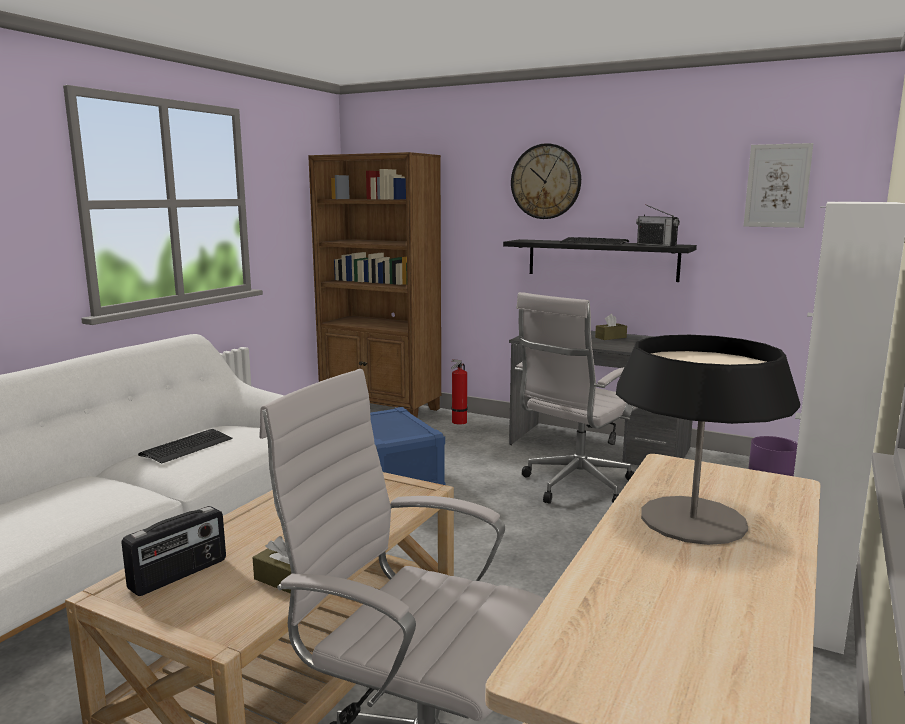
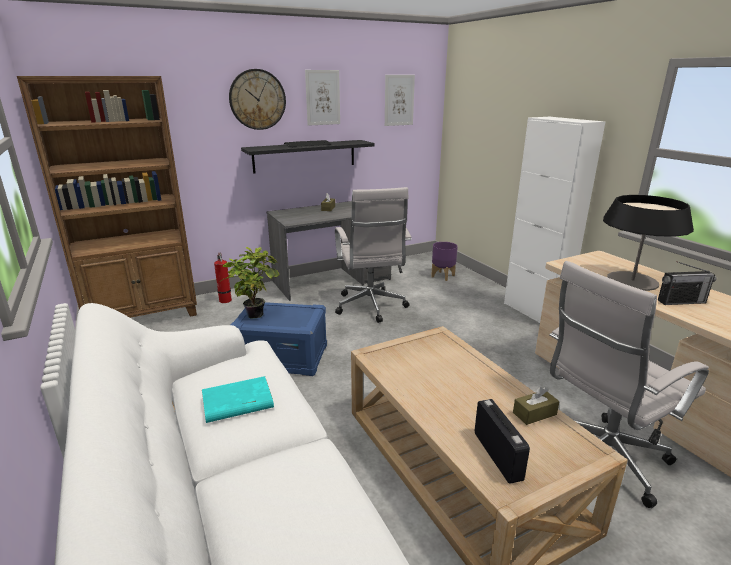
camera: 55 degrees left, 10 degrees up
keyboard [138,429,233,463] -> turquoise book [202,376,274,423]
radio [636,204,680,247] -> radio moved to [658,261,716,305]
none -> potted plant [220,247,280,319]
none -> picture [305,70,340,126]

